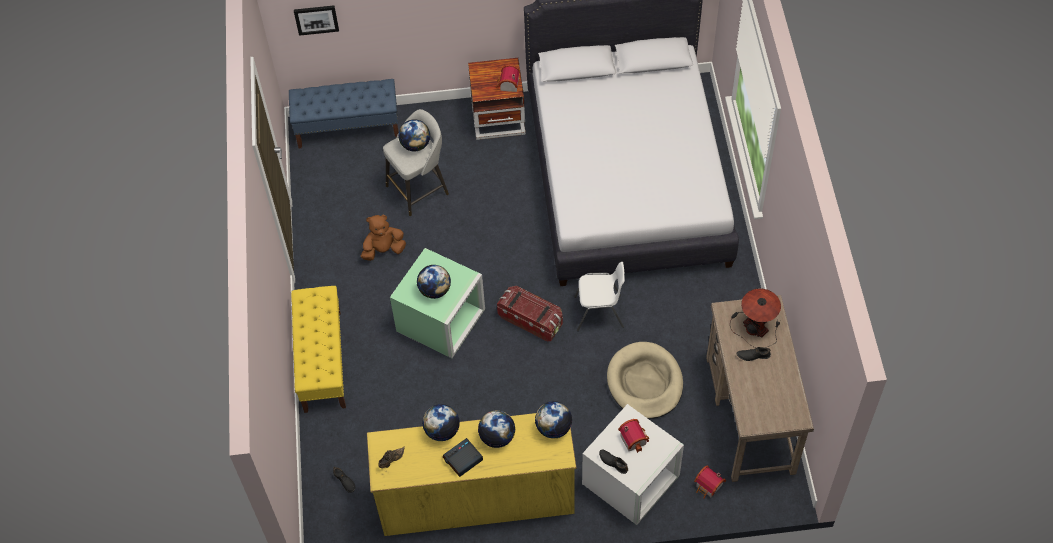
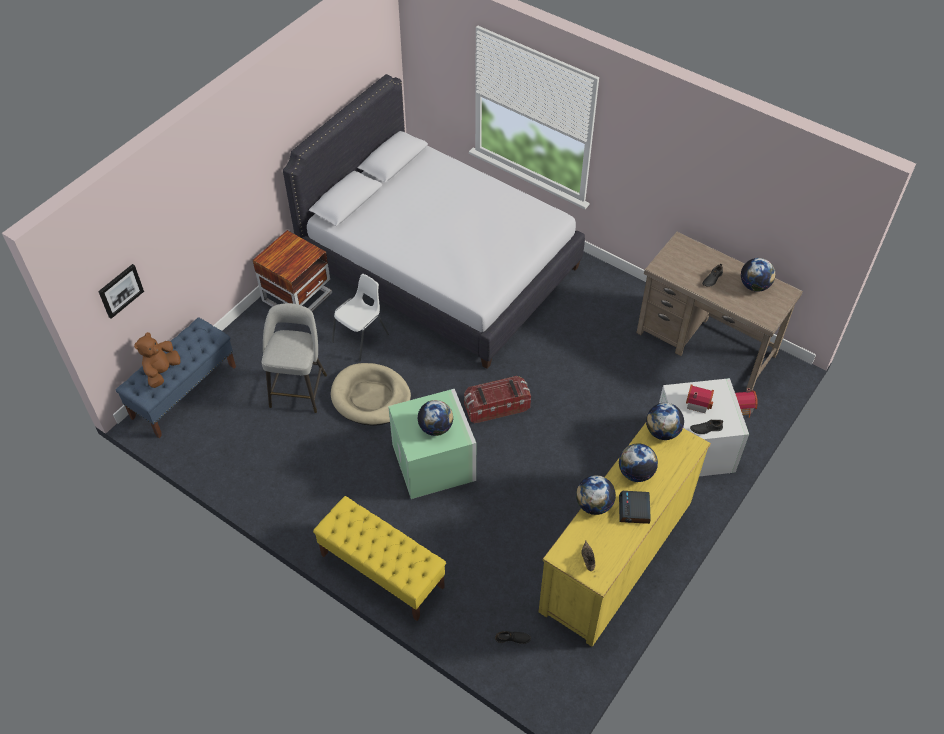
camera: 50 degrees left, 5 degrees down
brown plush toy [361,215,406,261] -> brown plush toy moved to [134,332,181,388]
globe [398,119,430,151] -> globe moved to [741,258,775,292]
toy house [496,65,520,92] -> none
white chair [574,262,625,331] -> white chair moved to [332,274,389,361]
beige dog bed [607,342,683,419] -> beige dog bed moved to [331,363,411,426]
table lamp [730,288,781,348] -> none

